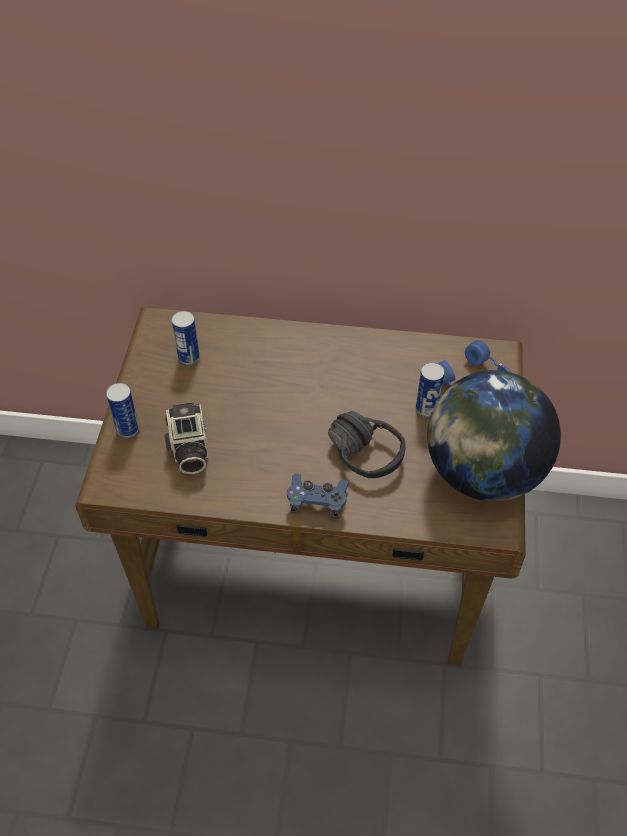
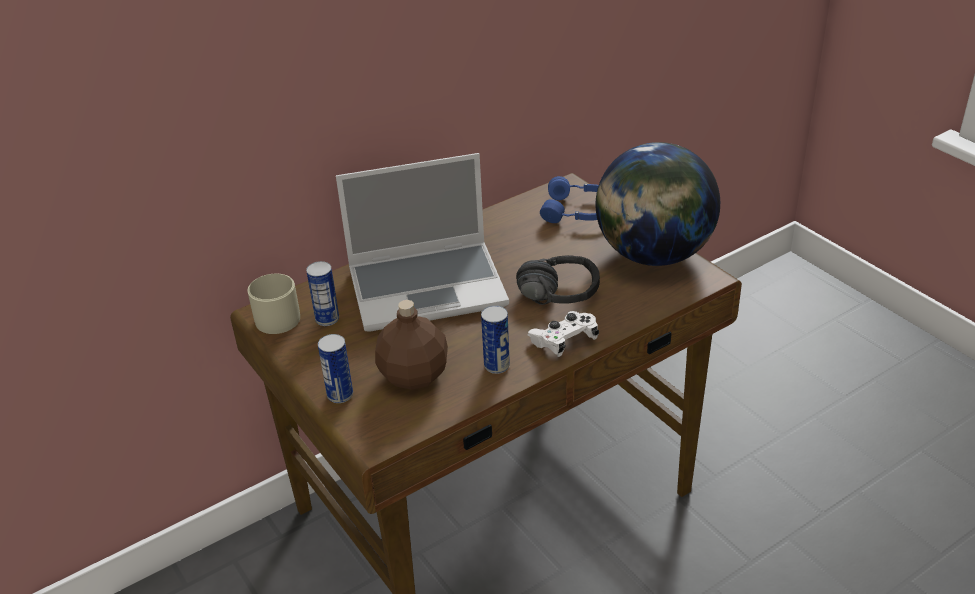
camera: 40 degrees left, 15 degrees down
camera [165,402,209,474] -> brown bottle [375,300,448,390]
blue game controller [287,474,349,519] -> white game controller [527,311,599,357]
can [416,362,445,417] -> can moved to [481,305,510,374]
none -> beige mug [248,274,300,334]
none -> laptop [336,153,509,332]

